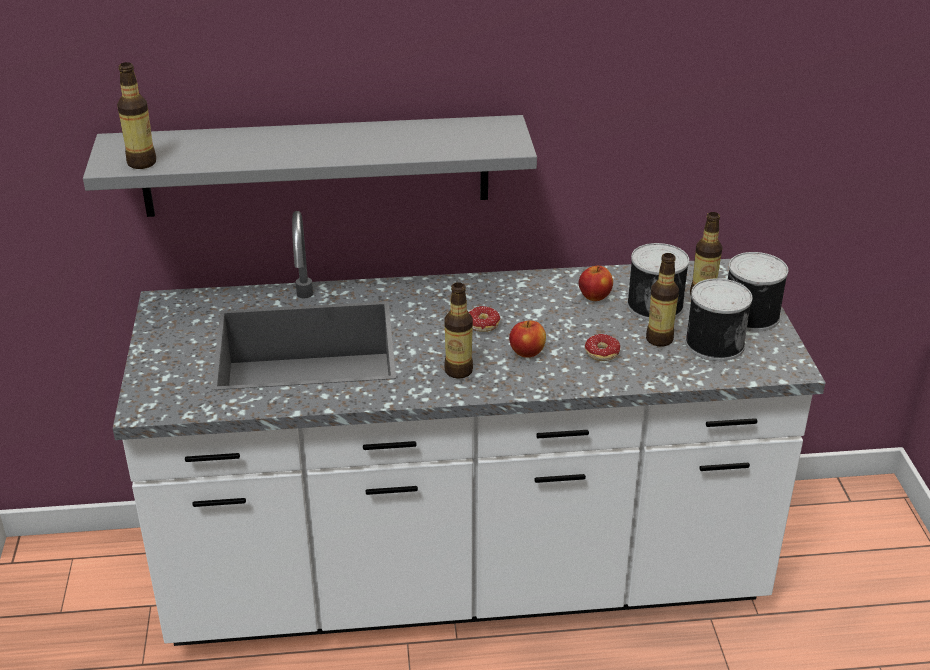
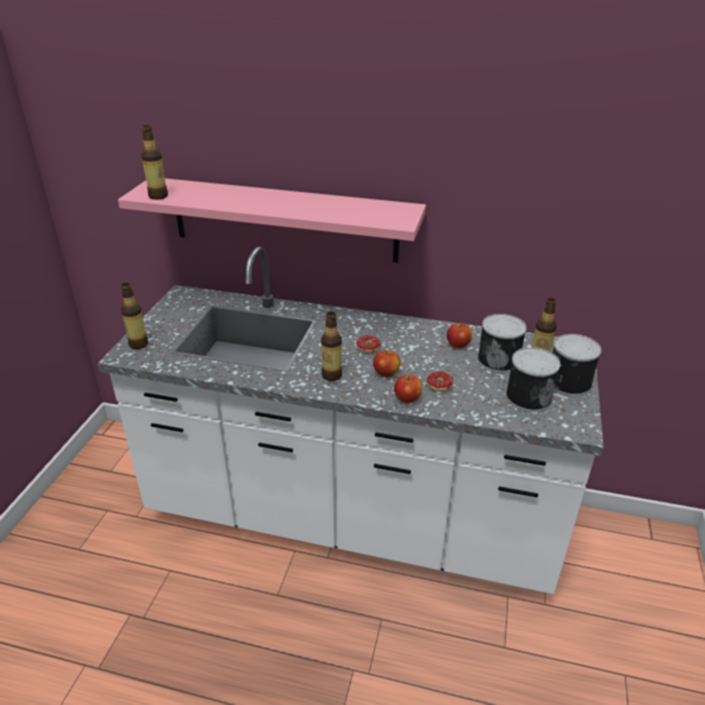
camera: 20 degrees right, 0 degrees up
grey shelf [83,115,537,217] -> pink shelf [118,178,426,263]
bottle [646,253,679,347] -> bottle moved to [121,283,148,349]
none -> apple [394,375,422,403]

